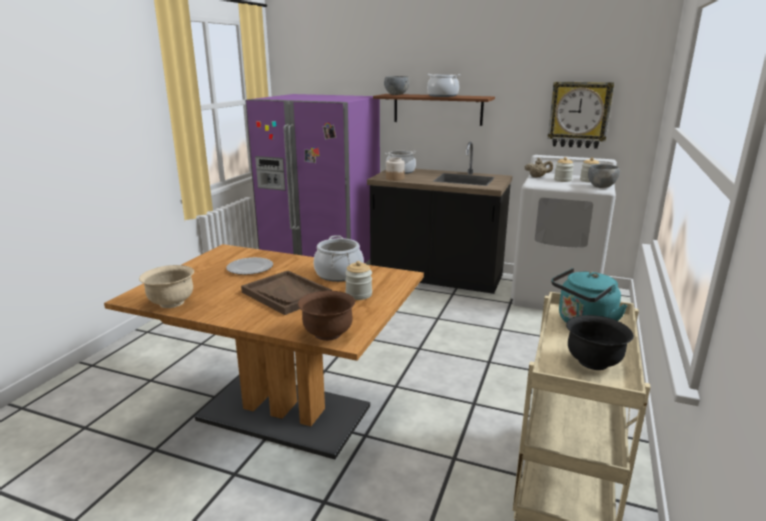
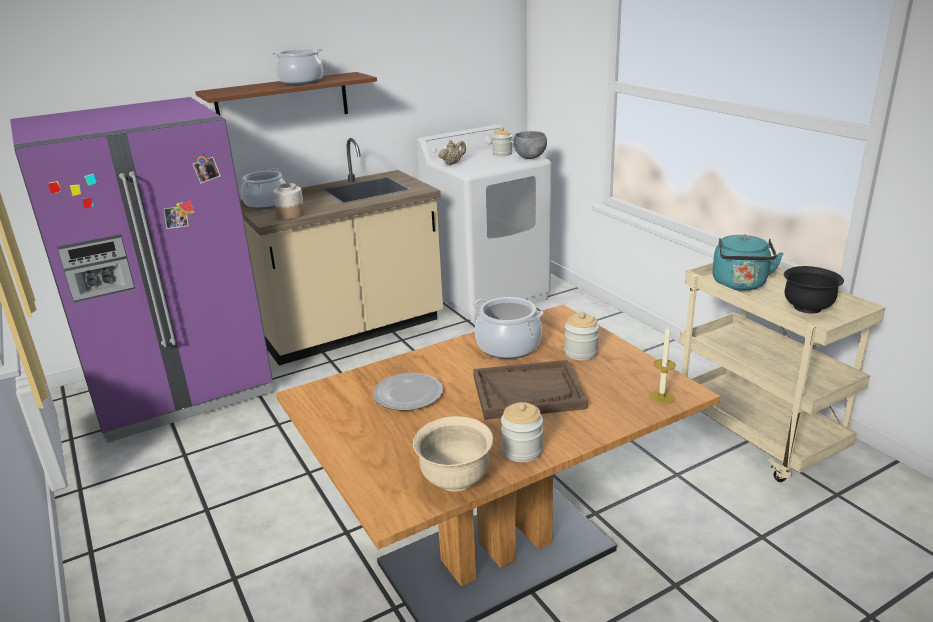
camera: 50 degrees left, 5 degrees up
brown bowl [298,291,355,341] -> candle [649,327,676,404]
black counter [367,142,512,294] -> beige counter [240,138,443,366]
grey bowl [384,76,409,95] -> none
wall clock [548,81,614,149] -> none
jar [554,157,574,182] -> jar moved to [501,402,543,462]

